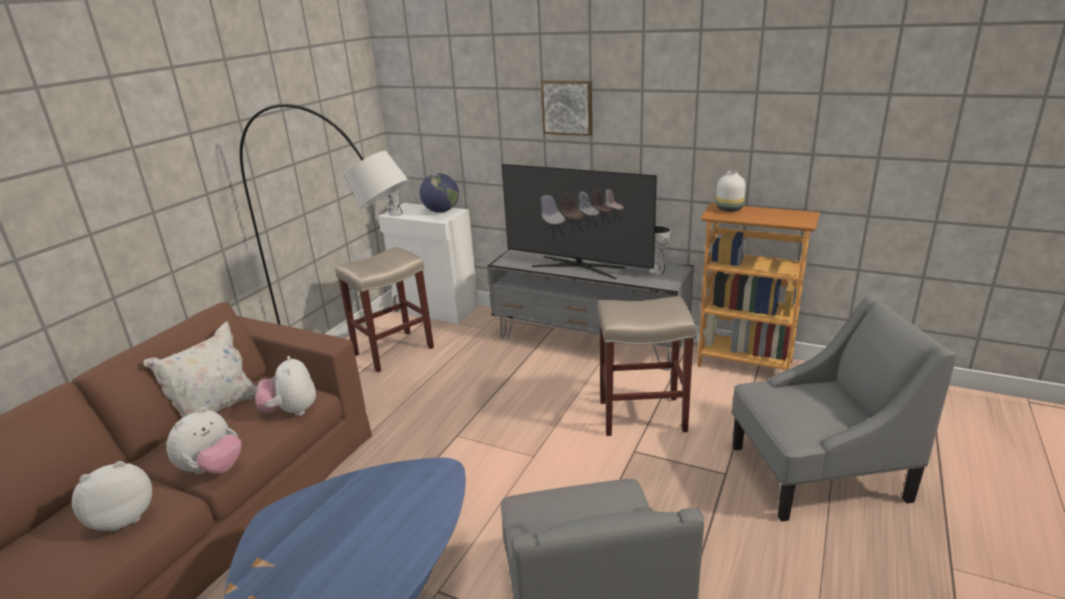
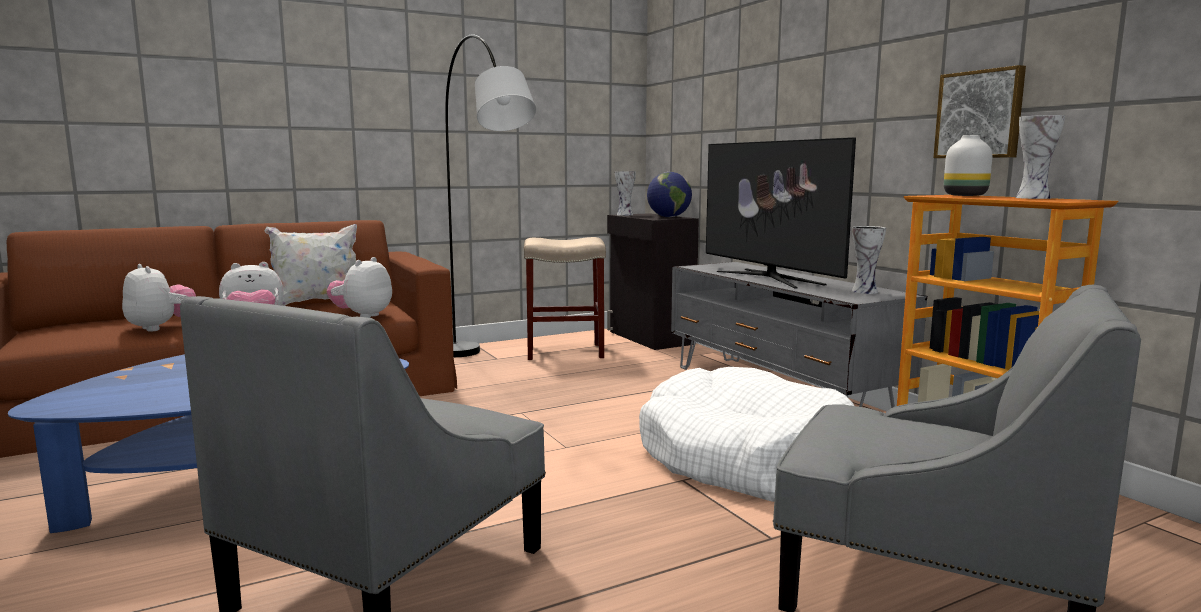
camera: 35 degrees right, 15 degrees down
plush toy [72,461,152,532] -> plush toy turned 45 degrees clockwise [122,264,196,332]
white cabinet [378,203,478,324] -> black cabinet [607,213,699,350]
picture [541,81,592,136] -> picture moved to [933,65,1026,158]
beige stool [598,296,696,436] -> white dog bed [639,367,854,502]
none -> vase [1016,115,1065,199]

